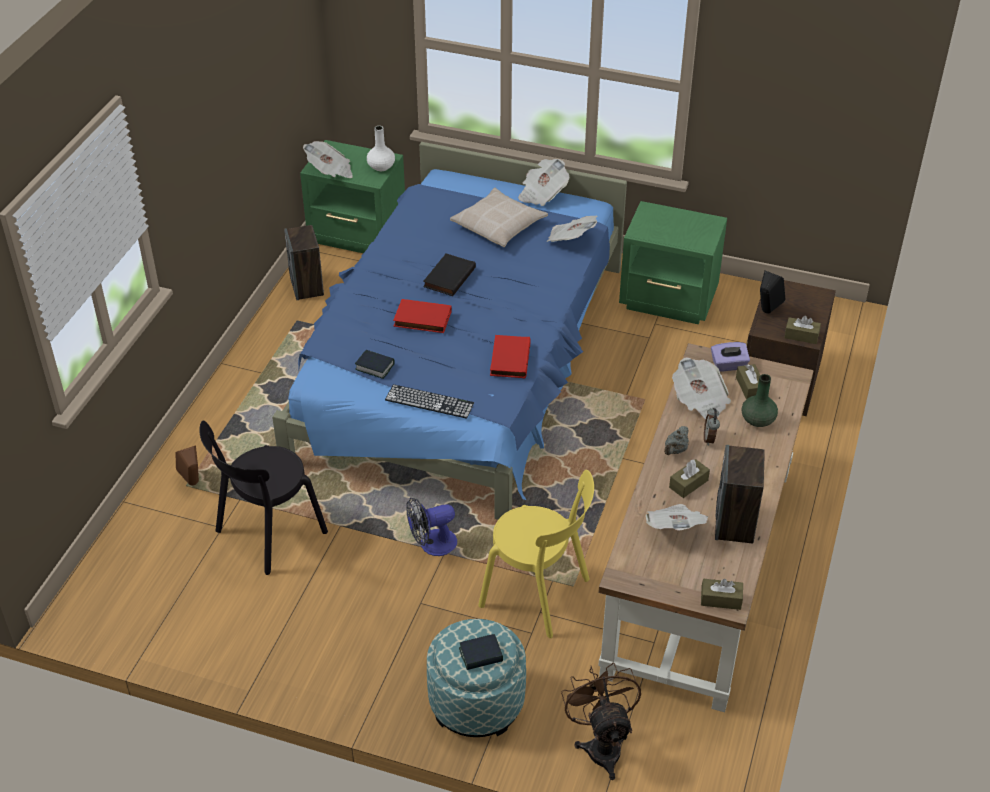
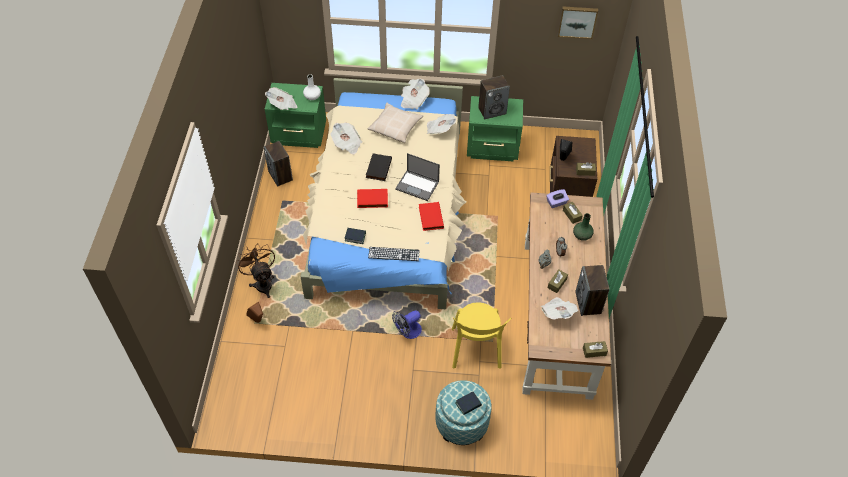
camera: 15 degrees left, 10 degrees up
black chair [199,421,328,575] -> none
blue bed [272,142,627,520] -> beige bed [301,78,466,309]
yellow chair [478,470,594,638] -> yellow chair turned 75 degrees clockwise [452,303,511,369]
brown fan [561,662,641,780] -> brown fan moved to [236,243,275,298]
newspaper [672,357,731,420] -> newspaper moved to [331,123,363,155]
none -> laptop [395,153,440,201]
none -> speaker [478,75,510,119]
none -> picture [558,6,598,39]

